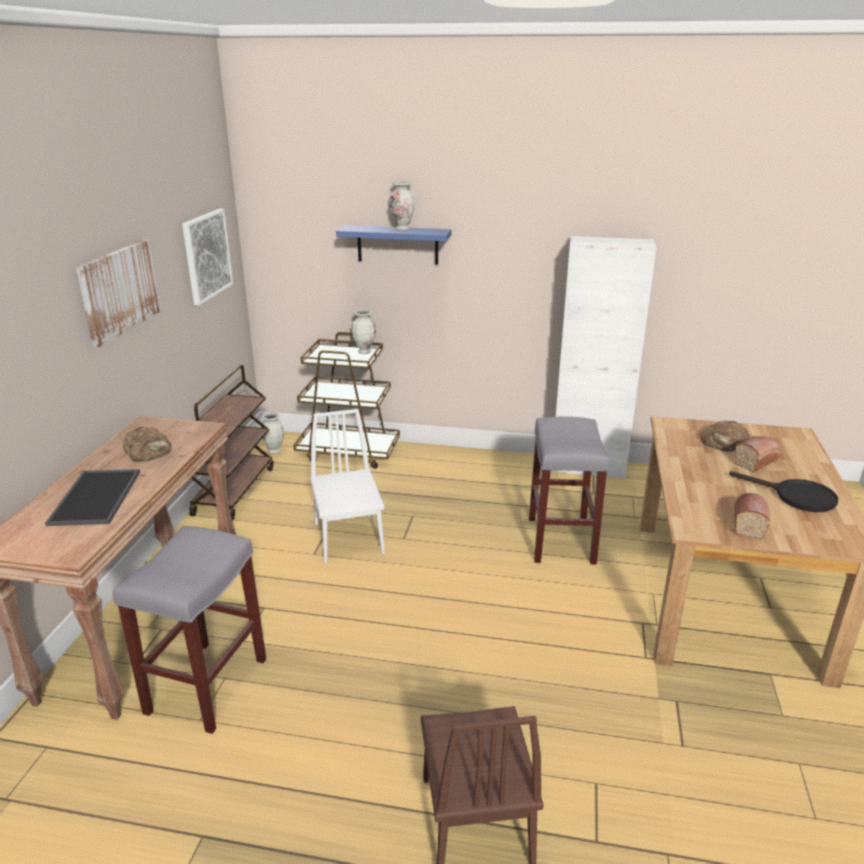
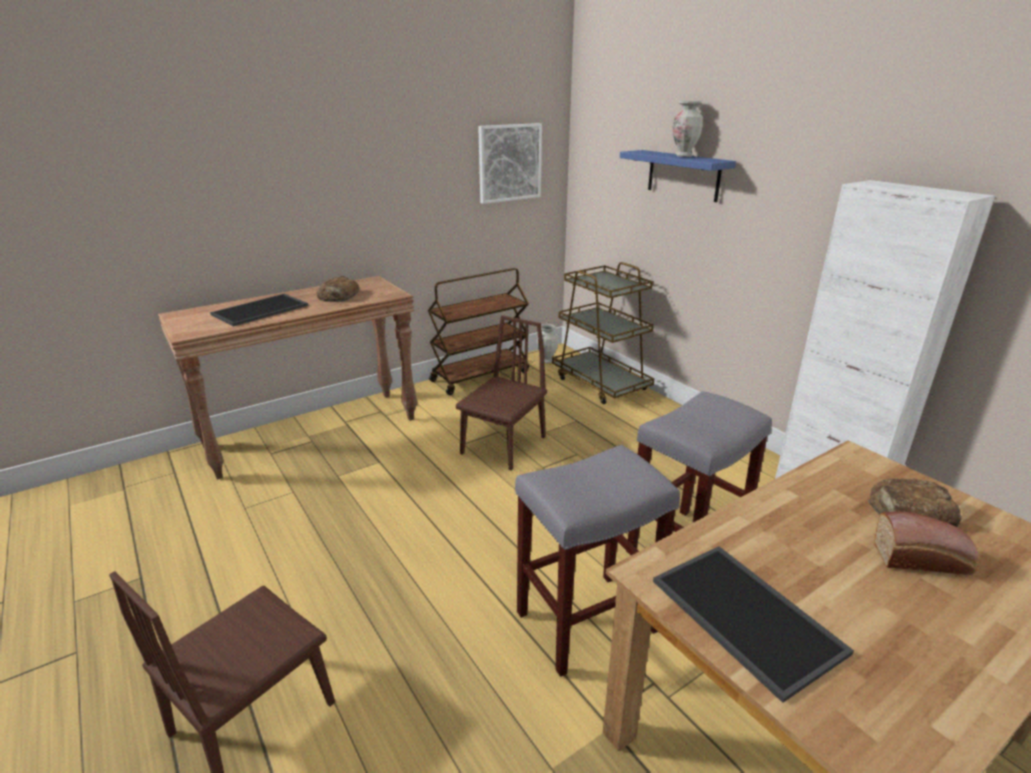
camera: 45 degrees right, 0 degrees up
picture [76,240,161,347] -> none
grey stool [113,526,266,734] -> grey stool moved to [515,445,680,677]
white chair [310,409,385,563] -> brown chair [456,315,547,470]
vase [351,309,376,354] -> none
black frying pan [729,471,838,512] -> none
bread [734,493,770,539] -> tray [653,546,854,703]

